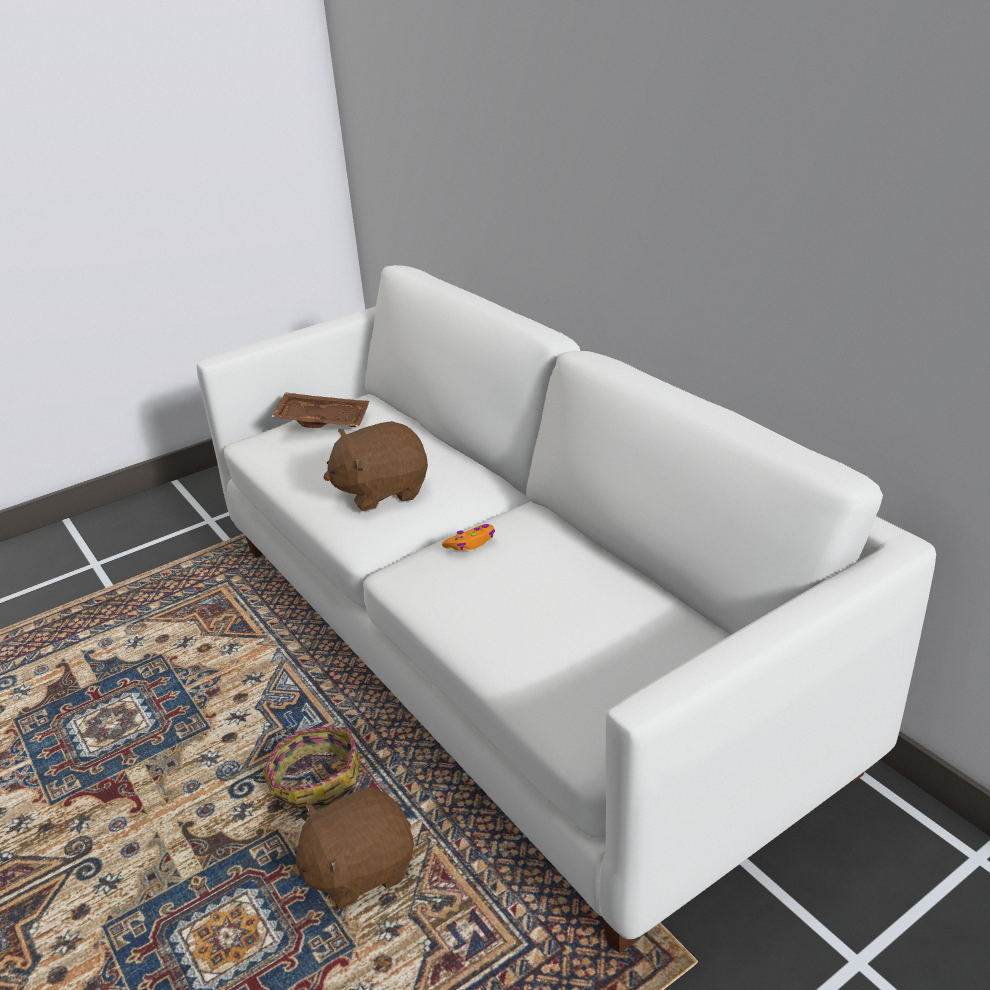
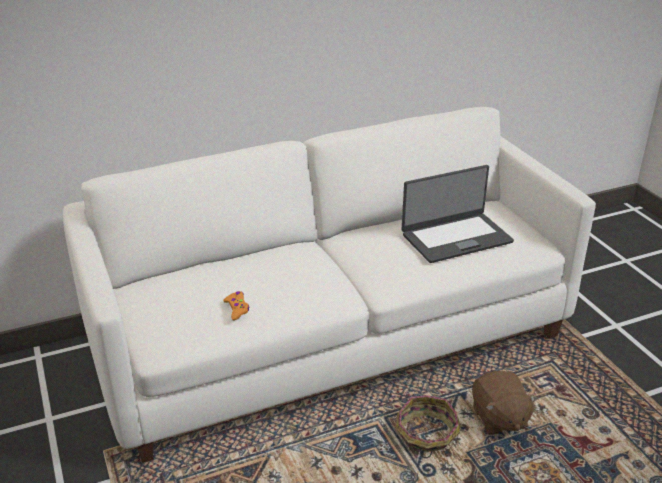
camera: 80 degrees left, 0 degrees up
brown tray [271,392,369,428] -> none
brown plush toy [323,421,428,511] -> none
orange game controller [442,524,495,551] -> orange game controller moved to [223,291,249,320]
none -> laptop [402,165,514,263]

